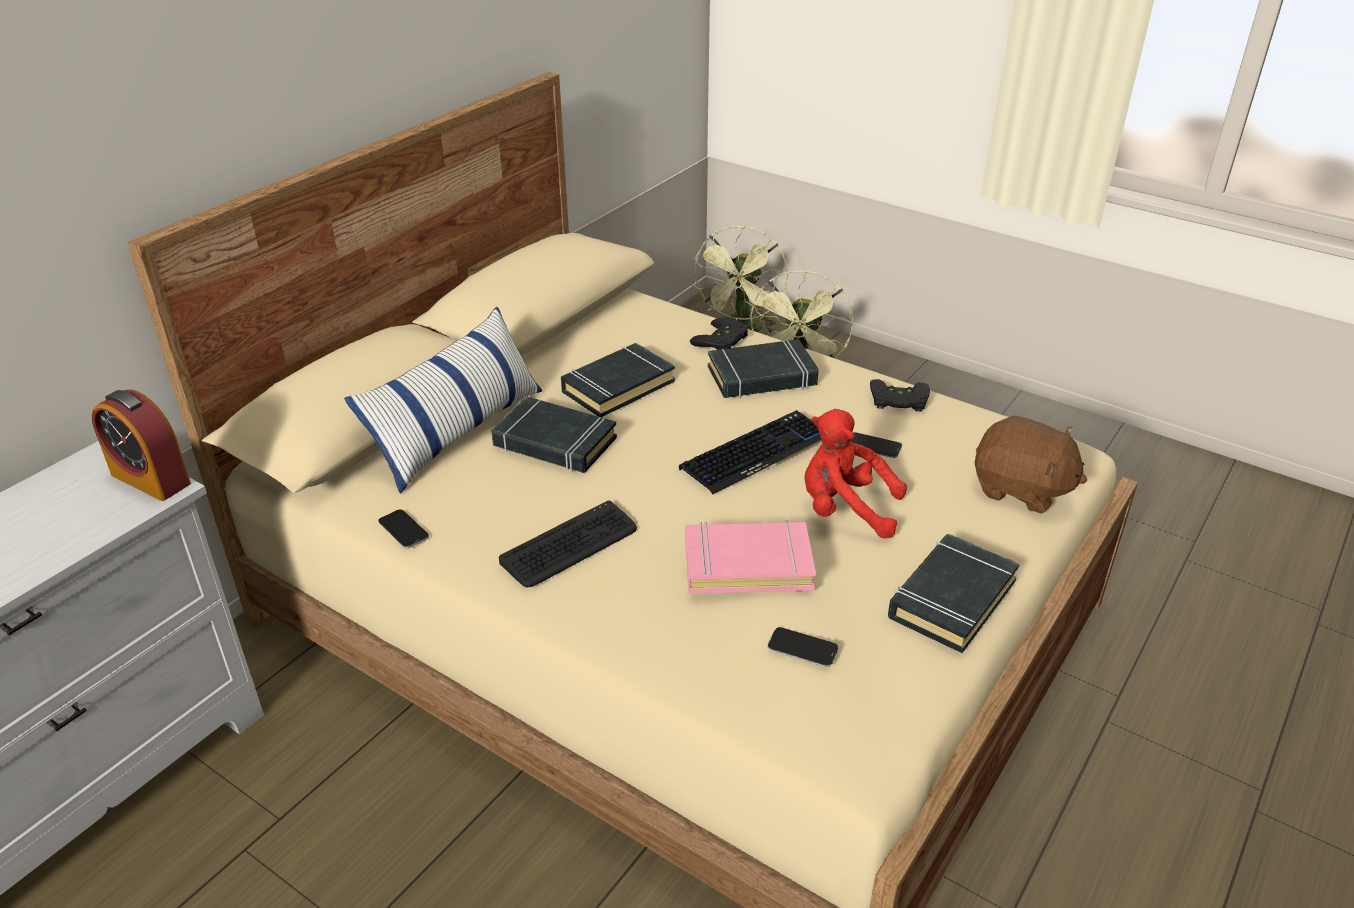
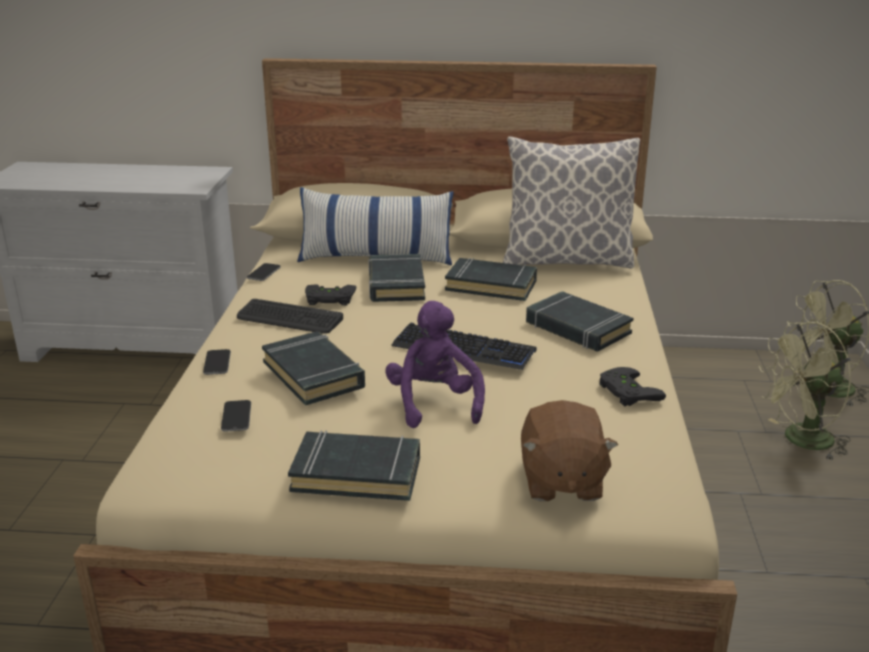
camera: 60 degrees right, 10 degrees down
alarm clock [92,389,191,501] -> none
pink book [685,520,816,594] -> black book [262,331,365,406]
black game controller [690,318,748,350] -> black game controller moved to [305,284,356,305]
red plush toy [804,409,907,539] -> purple plush toy [385,301,485,428]
phone [850,432,902,458] -> phone moved to [203,349,231,375]
none -> pillow [503,136,640,269]

